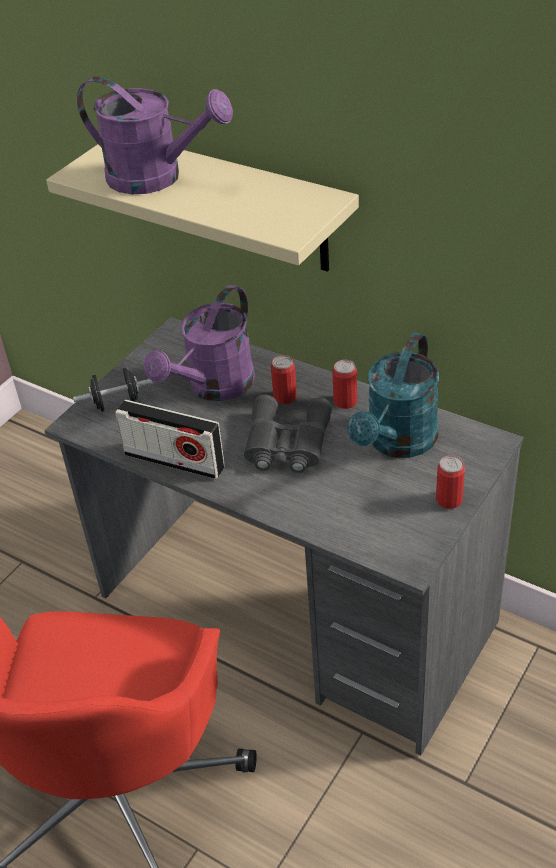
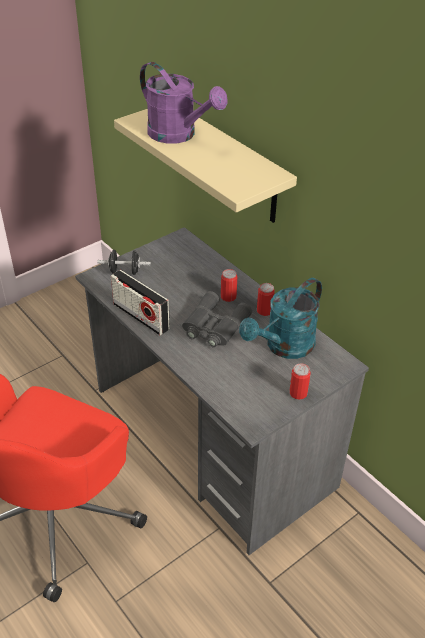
camera: 15 degrees right, 0 degrees up
purple watering can [144,285,255,401] -> none

